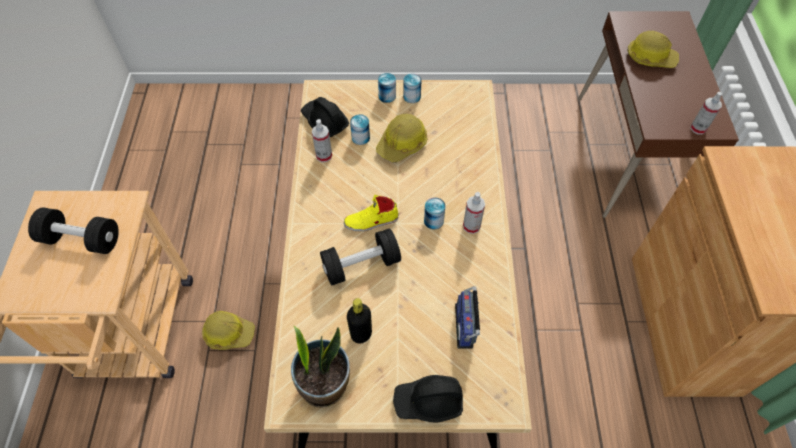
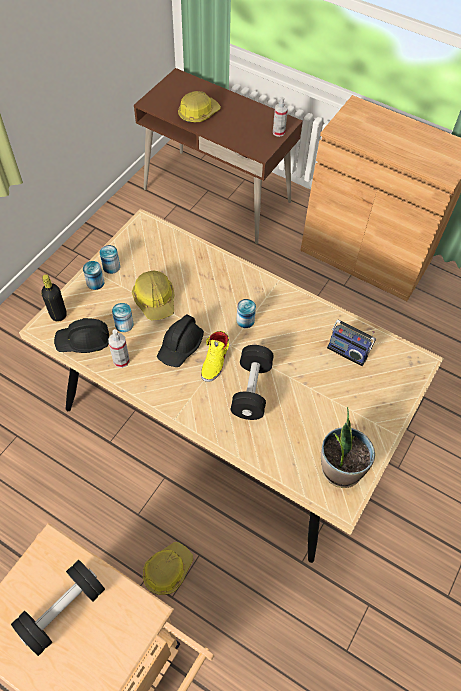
camera: 60 degrees left, 0 degrees up
black bottle [347,298,372,343] -> black bottle moved to [41,274,67,321]
black hard hat [393,375,463,422] -> black hard hat moved to [157,315,204,367]
spray bottle [463,192,485,234] -> none

